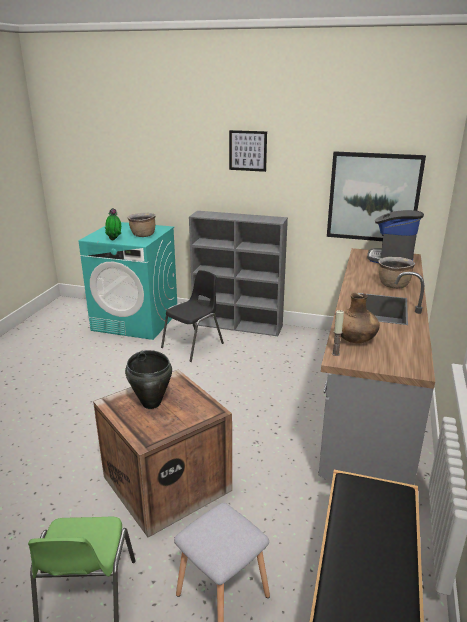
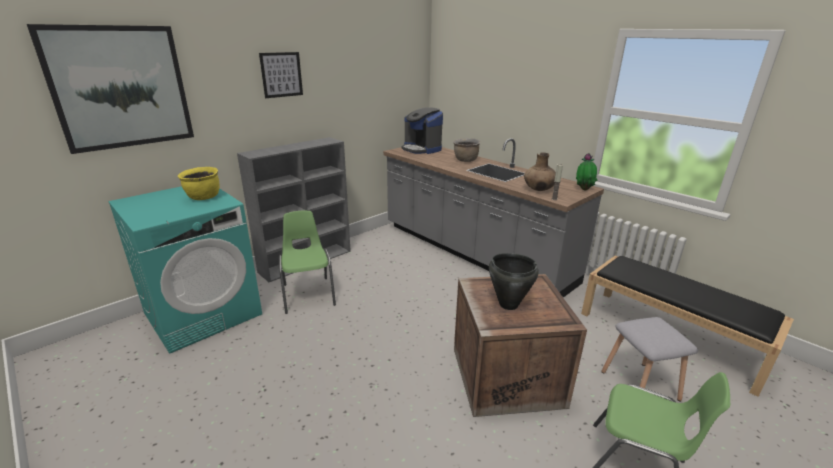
camera: 60 degrees left, 0 degrees up
potted plant [105,208,121,240] -> potted plant moved to [576,153,597,190]
brown cooking pot [128,213,156,237] -> yellow cooking pot [178,167,219,200]
black chair [161,270,224,362] -> green chair [279,210,336,314]
picture [327,151,426,241] -> picture moved to [27,24,194,154]

